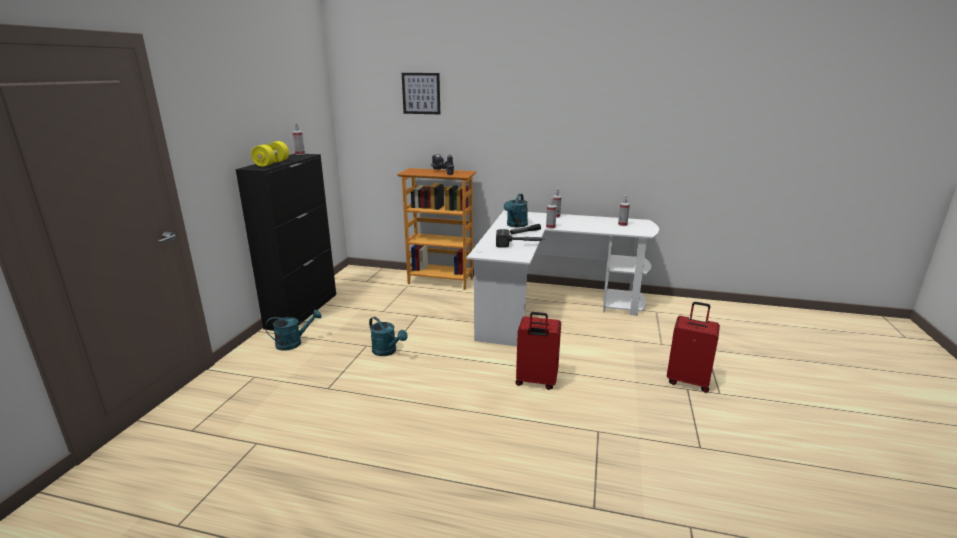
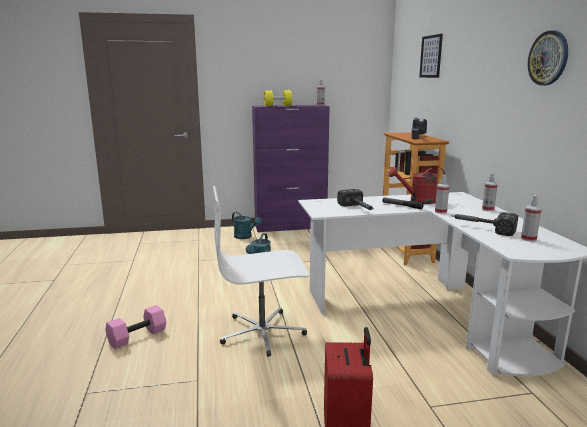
camera: 65 degrees right, 5 degrees down
black cabinet [235,154,336,331] -> purple cabinet [252,105,330,232]
turquoise watering can [504,194,528,227] -> red watering can [389,167,445,204]
red suitcase [515,312,561,390] -> white office chair [213,186,310,357]
none -> pink dumbbell [105,305,167,349]
none -> hammer [452,212,518,236]
none -> wall clock [528,30,568,85]

